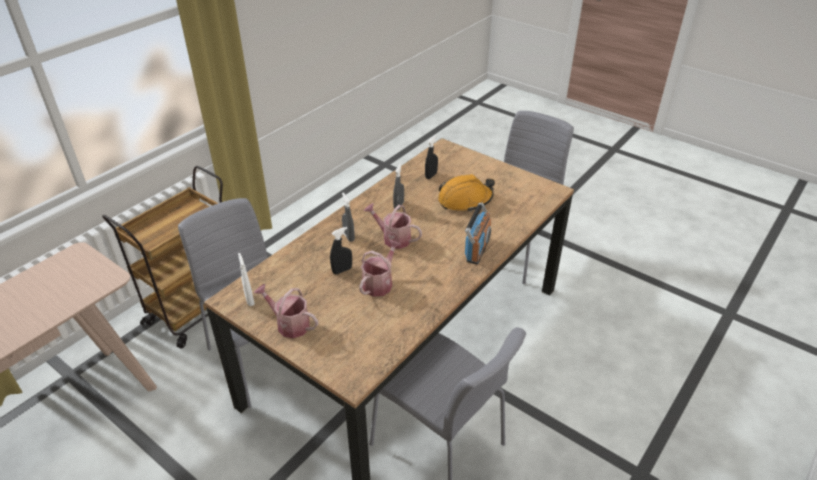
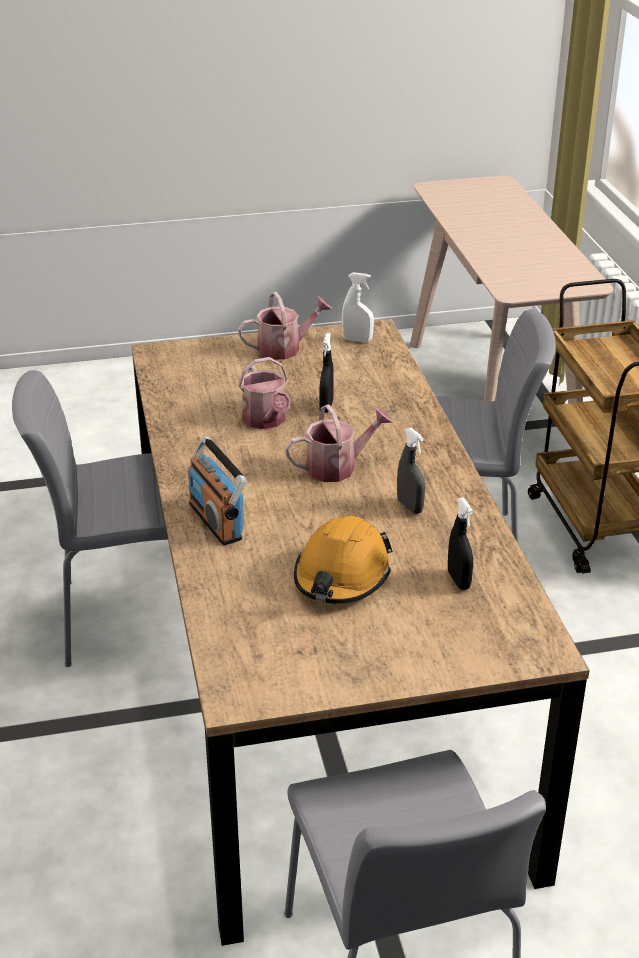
camera: 130 degrees right, 5 degrees down
grey spray bottle [342,193,355,242] -> none

